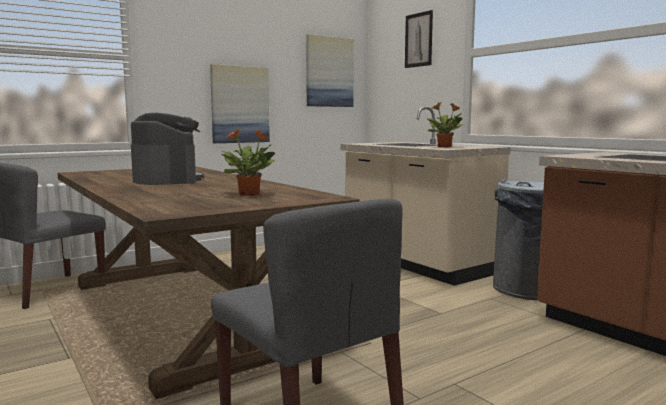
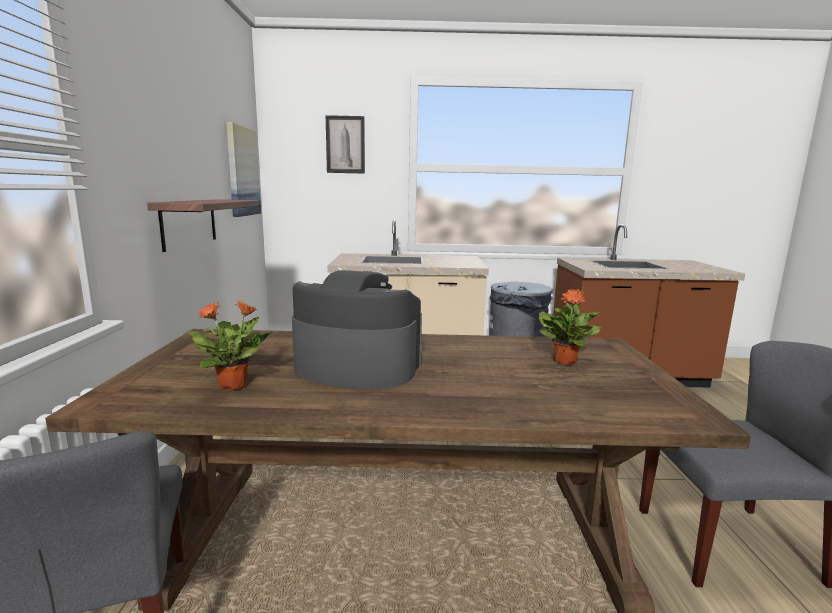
camera: 55 degrees left, 5 degrees up
picture [210,64,270,143] -> shelf [147,199,259,252]
potted plant [427,102,465,148] -> potted plant moved to [185,301,271,391]

